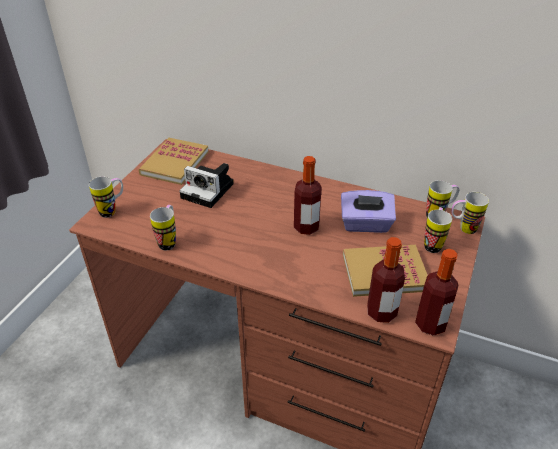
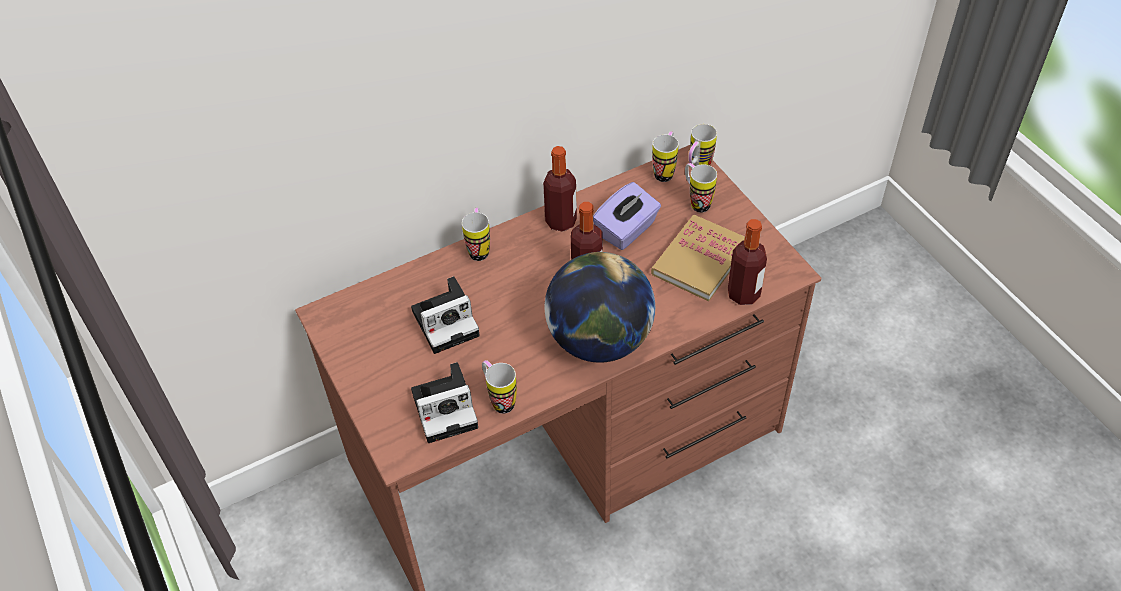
camera: 50 degrees left, 10 degrees up
mug [89,177,123,218] -> mug moved to [462,208,490,261]
book [138,138,209,185] -> none
bottle [415,249,459,336] -> bottle moved to [543,146,577,232]
none -> camera [411,362,478,443]
none -> globe [545,252,655,363]

